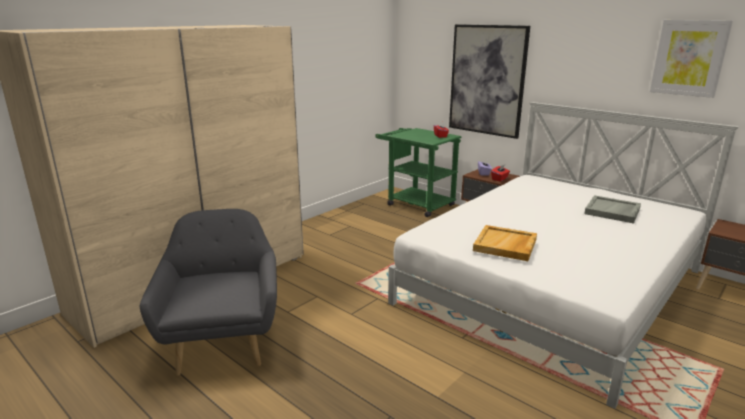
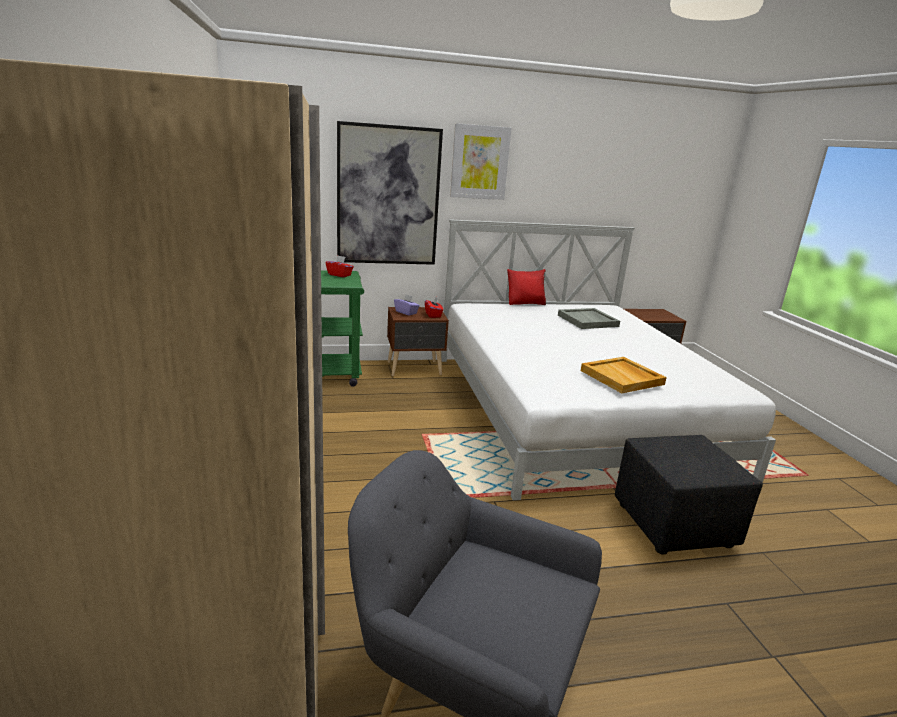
camera: 55 degrees left, 0 degrees up
picture [650,20,733,98] -> picture moved to [450,123,512,200]
none -> red pillow [507,269,546,305]
none -> black ottoman [615,435,763,555]

